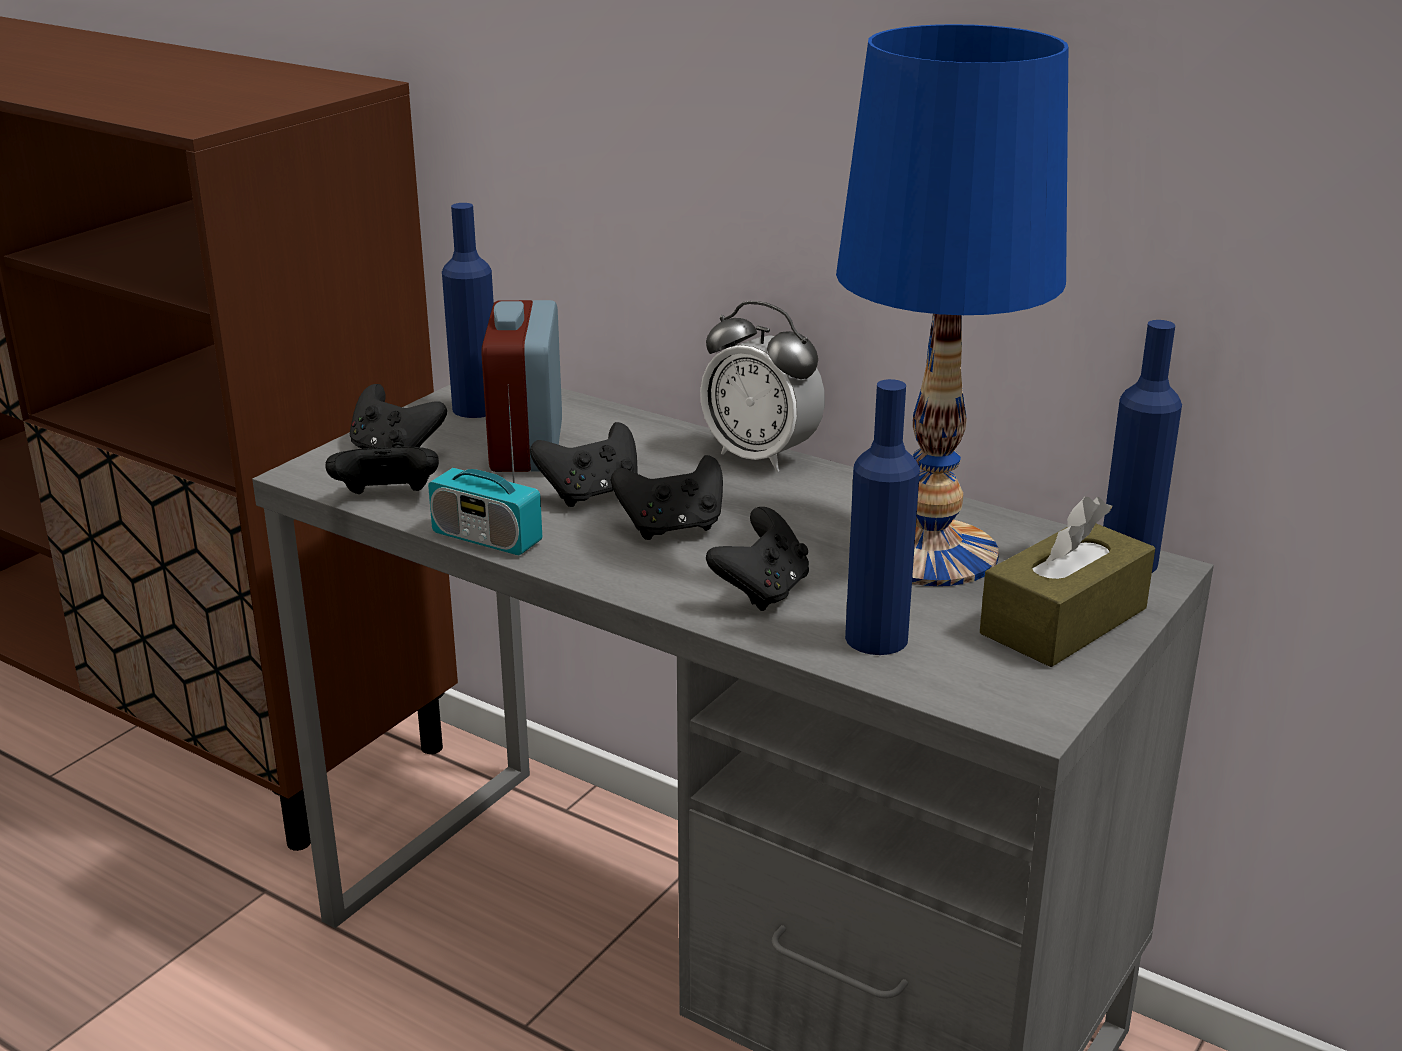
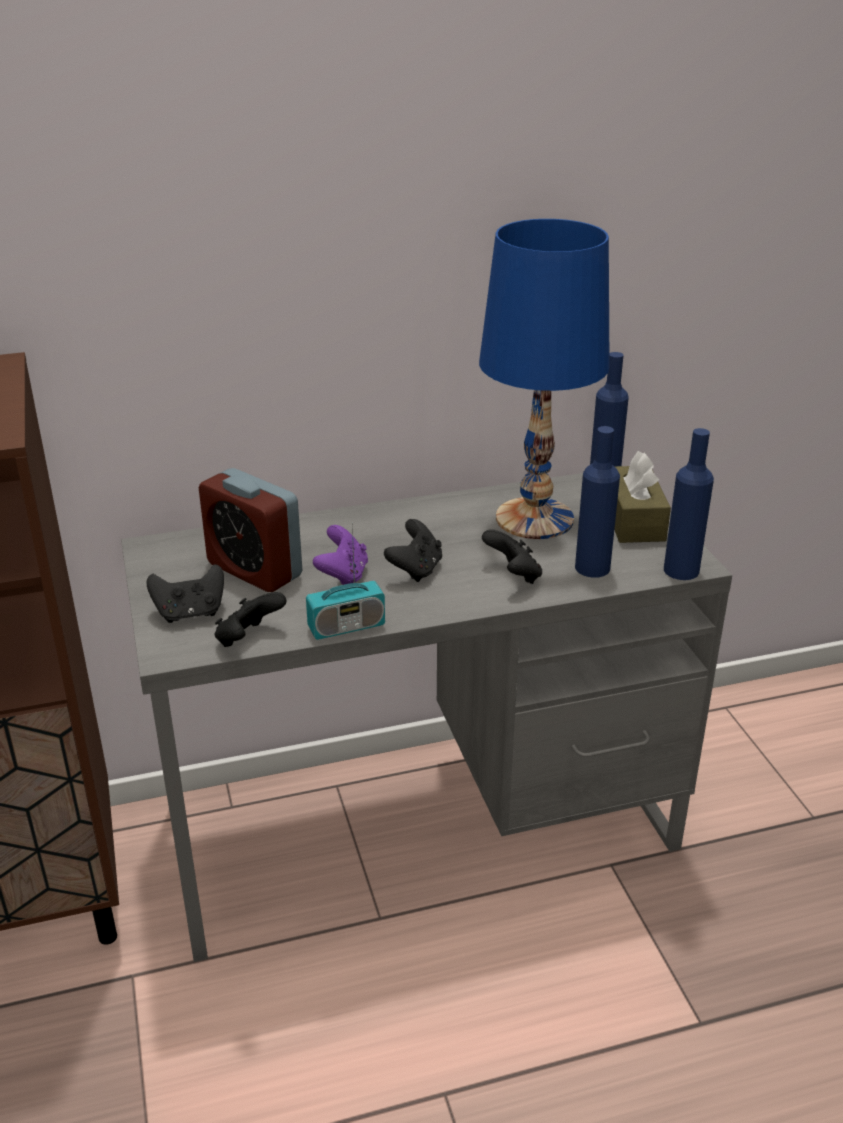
camera: 50 degrees left, 5 degrees up
blue bottle [442,203,494,418] -> blue bottle moved to [664,428,714,580]
black game controller [530,422,638,507] -> purple game controller [313,525,368,585]
alarm clock [700,301,825,472] -> none

